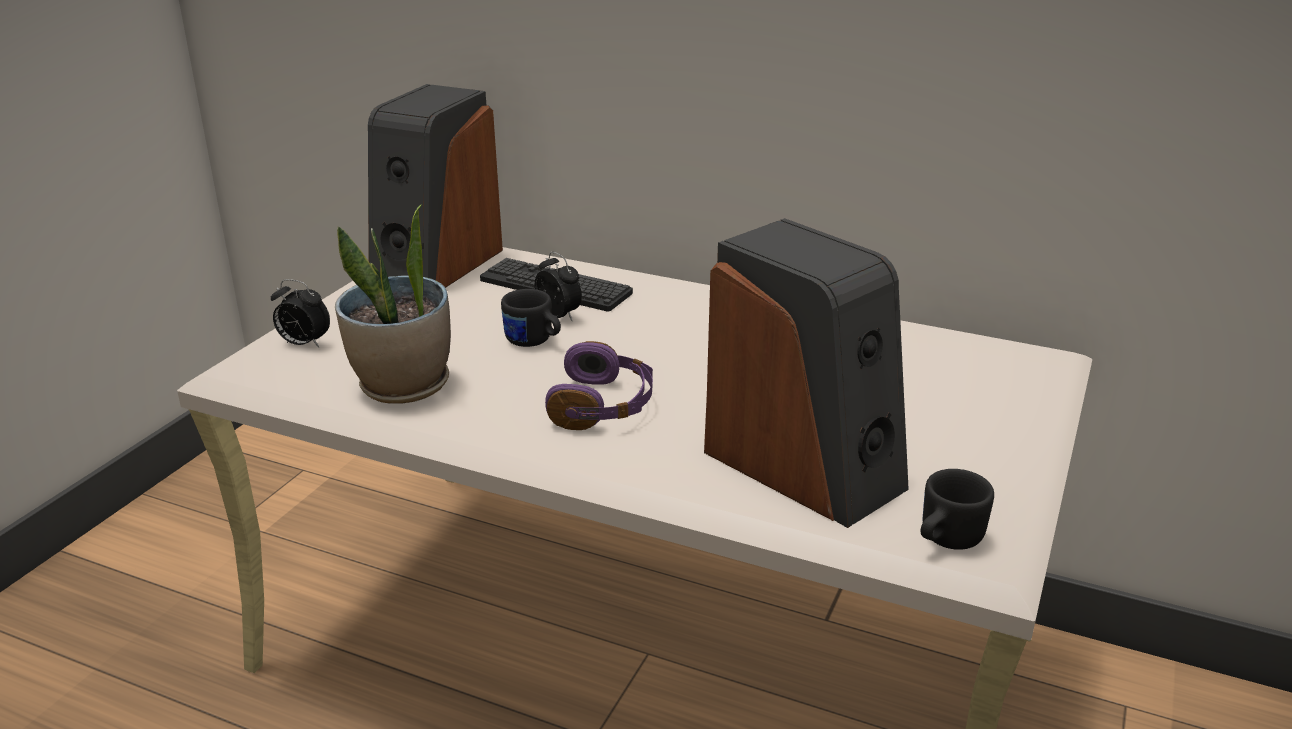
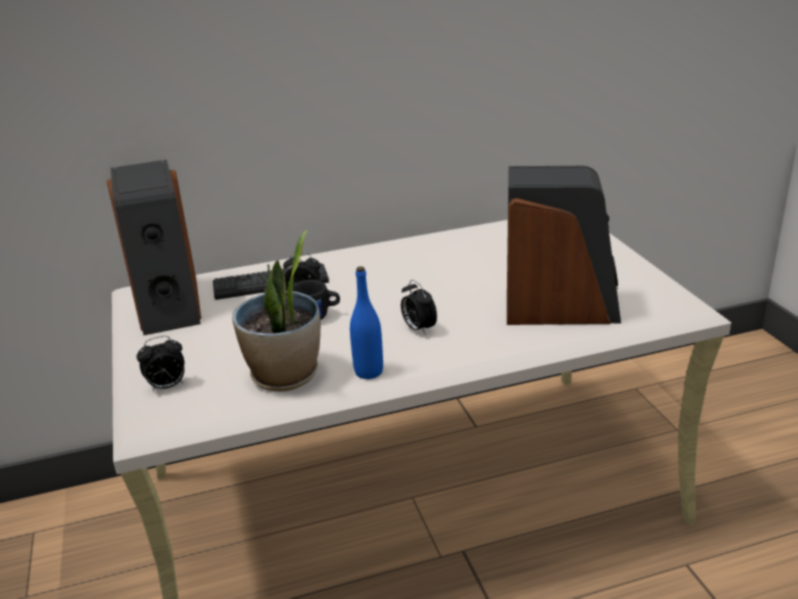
camera: 40 degrees left, 0 degrees up
purple headphones [545,341,653,430] -> alarm clock [401,280,437,334]
black mug [921,469,994,550] -> none
none -> blue bottle [350,266,383,379]

